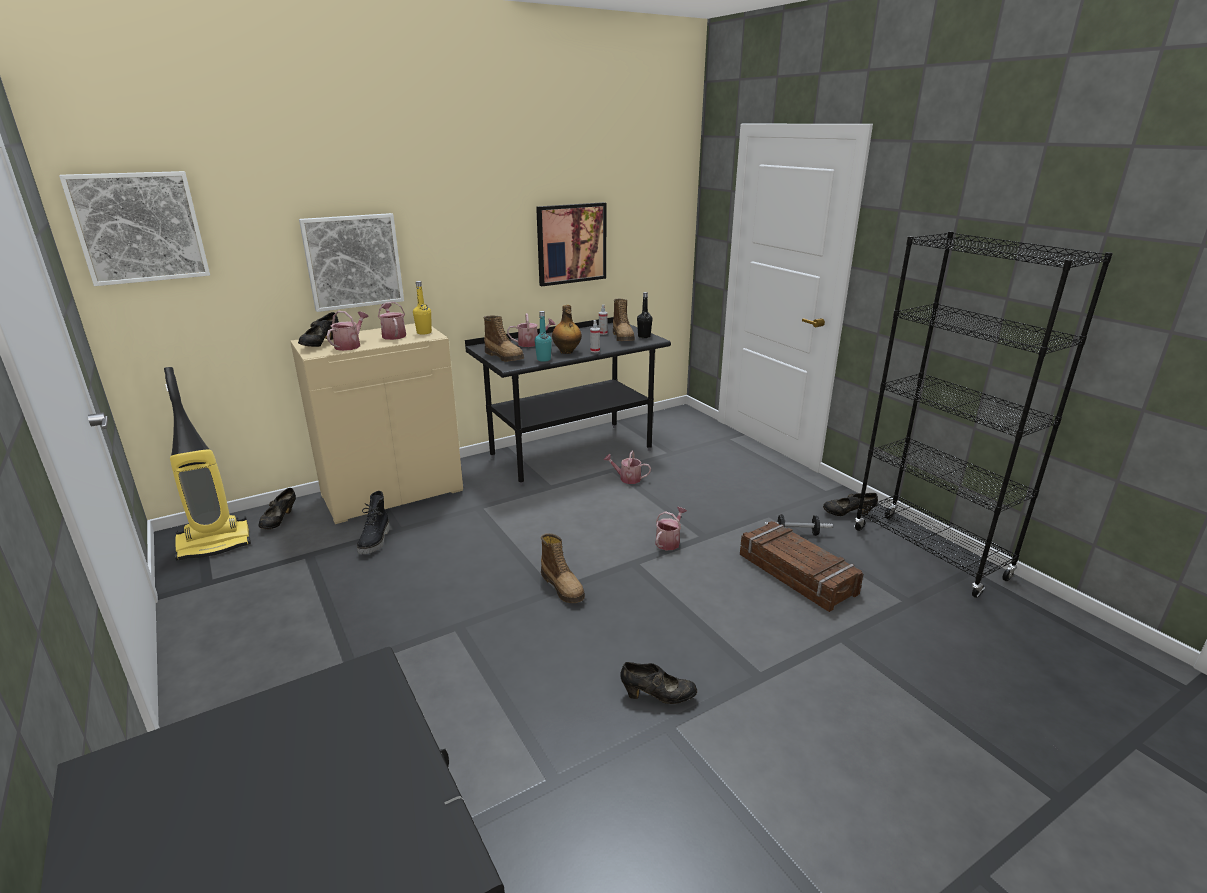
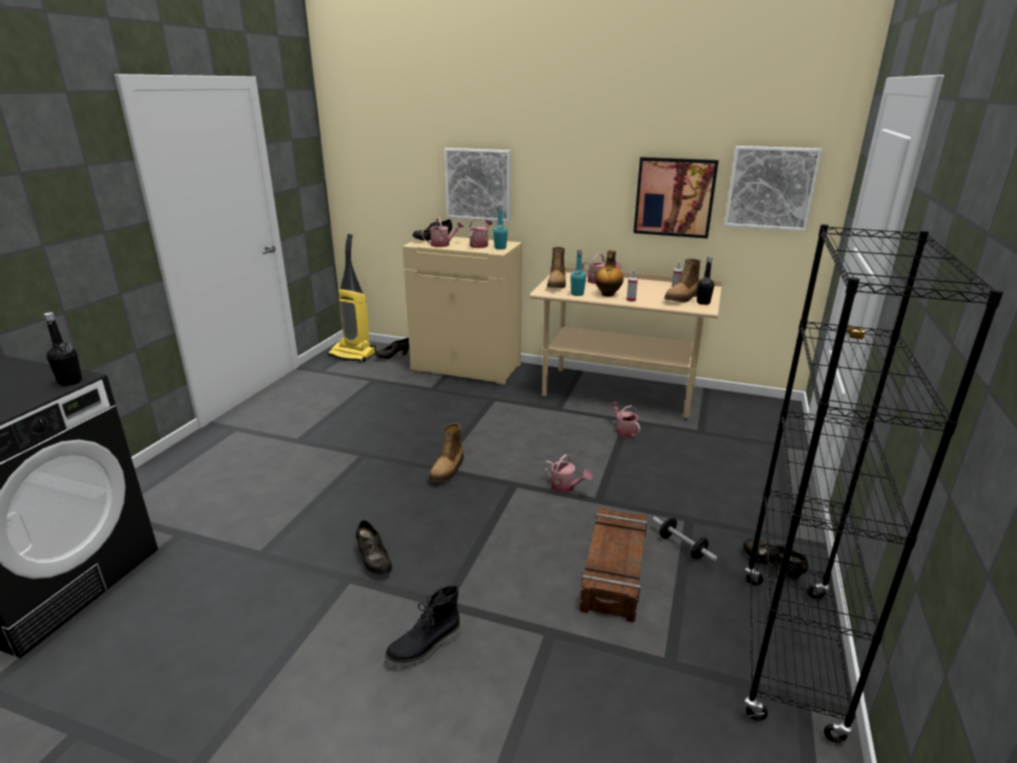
camera: 50 degrees right, 0 degrees up
picture [59,171,210,286] -> picture moved to [724,146,822,232]
black boot [357,491,390,554] -> black boot moved to [384,585,460,668]
yellow bottle [413,281,432,335] -> turquoise bottle [493,206,508,250]
black desk [465,317,671,486] -> beige desk [530,267,722,421]
watering can [655,507,687,550] -> watering can turned 45 degrees clockwise [543,454,593,493]
none -> black bottle [44,312,82,386]

